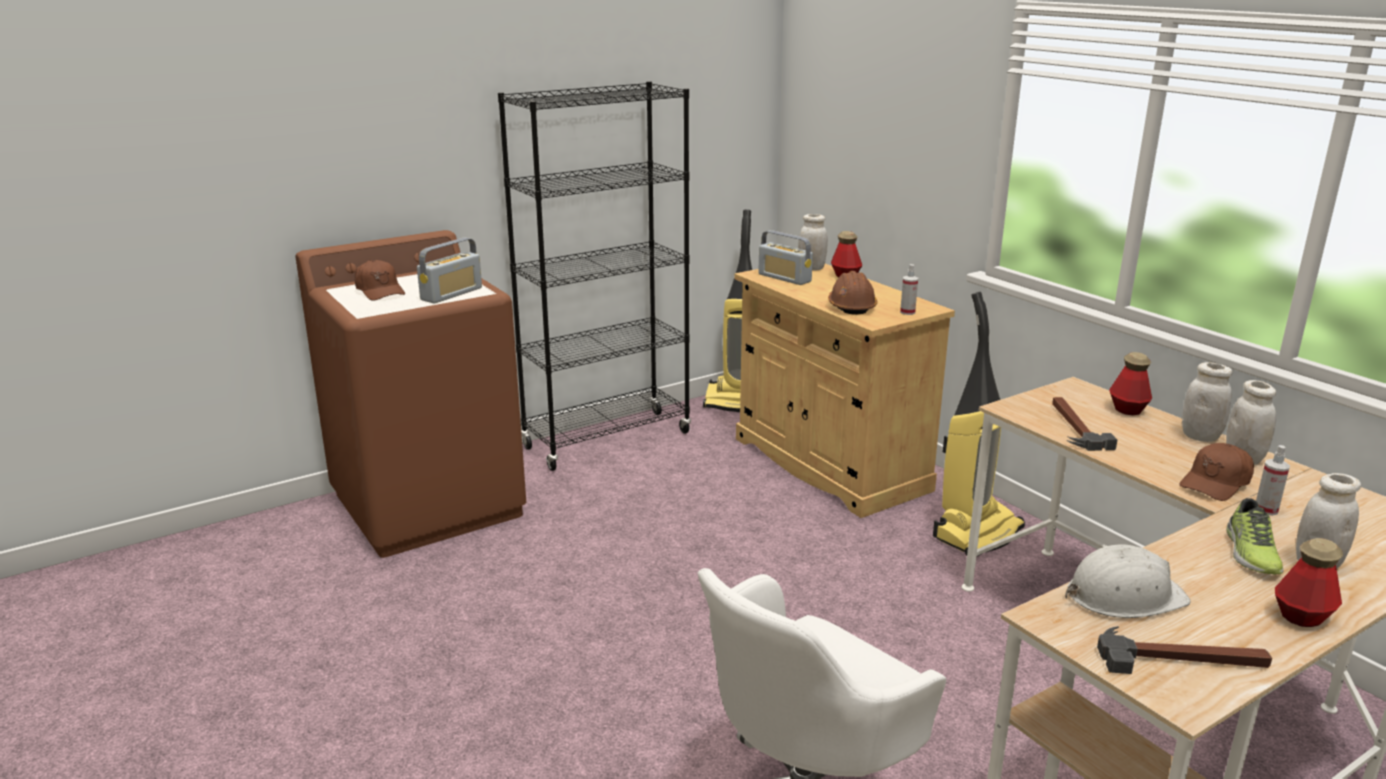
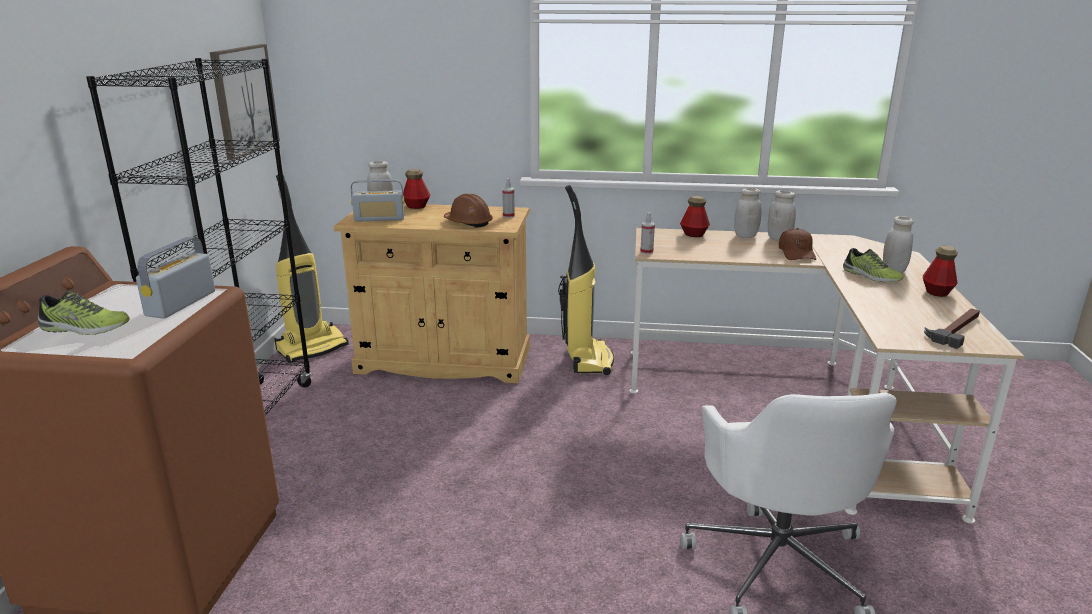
camera: 50 degrees left, 0 degrees up
brown cap [355,260,405,301] -> shoe [38,291,130,335]
radio [417,238,482,303] -> radio turned 150 degrees counterclockwise [136,237,215,319]
hammer [1052,397,1117,451] -> none
white hard hat [1065,544,1191,618] -> none
spray bottle [1256,445,1290,516] -> spray bottle moved to [640,212,655,254]
none -> picture [210,44,280,161]

